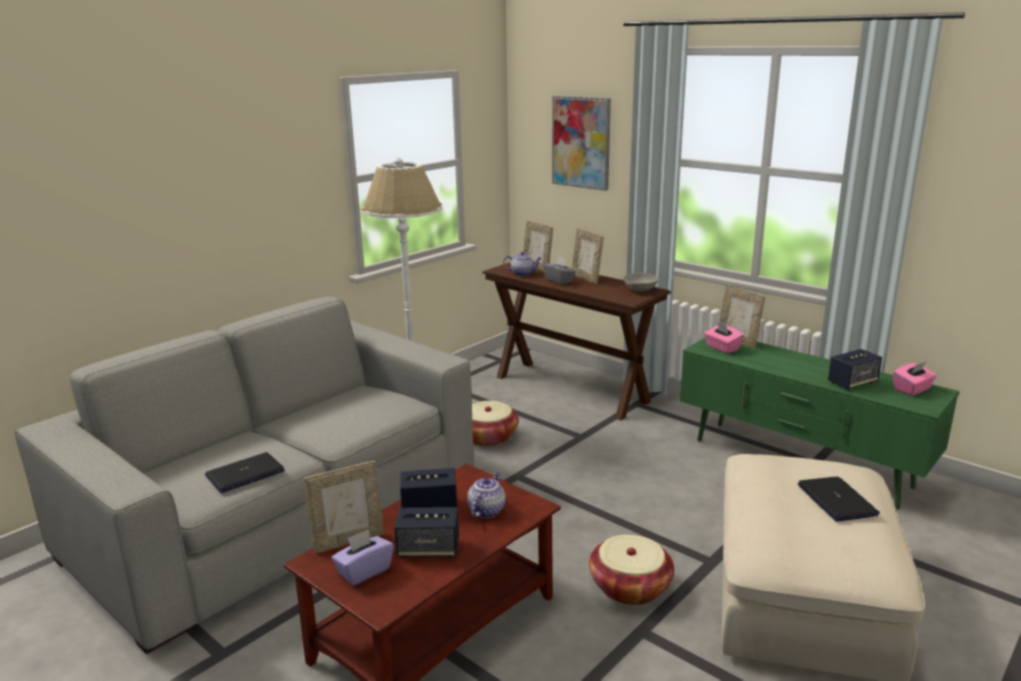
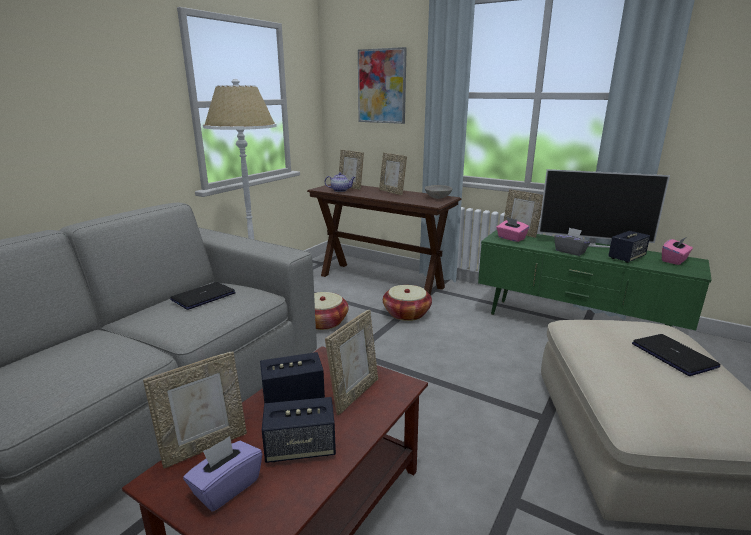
camera: 10 degrees left, 0 degrees up
laptop [205,452,285,493] -> laptop moved to [170,282,236,310]
teapot [467,472,506,518] -> picture frame [325,310,378,415]
grey tissue box [543,257,576,285] -> grey tissue box moved to [554,228,591,256]
basket [589,535,674,605] -> basket moved to [383,285,432,321]
none -> television [538,169,670,248]

